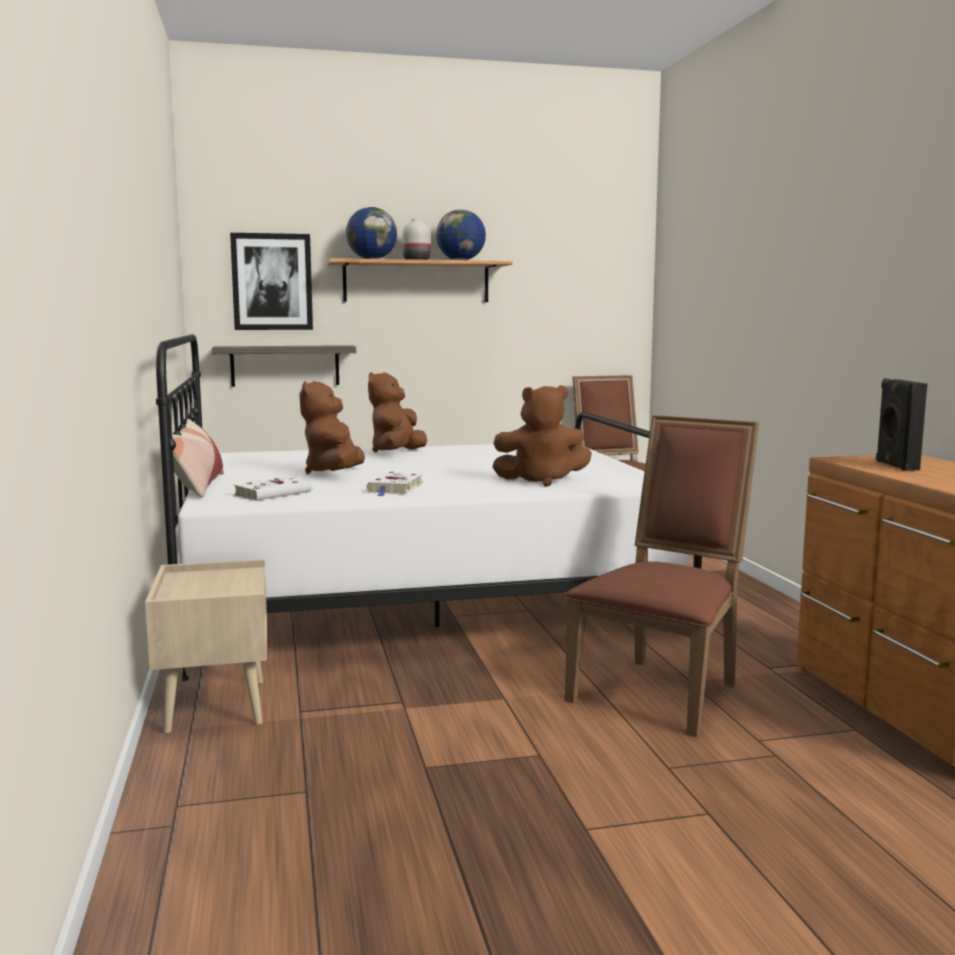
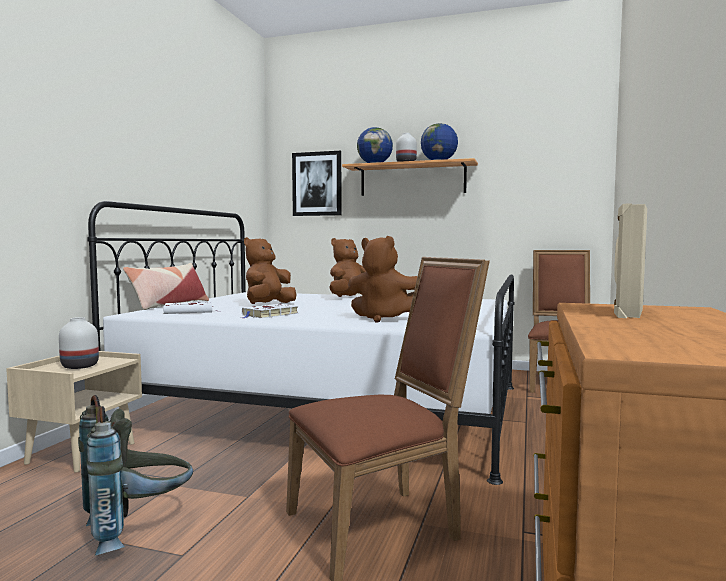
camera: 30 degrees right, 5 degrees down
shelf [212,345,356,387] -> none
black speaker [876,379,927,471] -> beige speaker [614,203,647,318]
none -> white vase [59,317,99,369]
none -> grey backpack [78,395,193,555]

